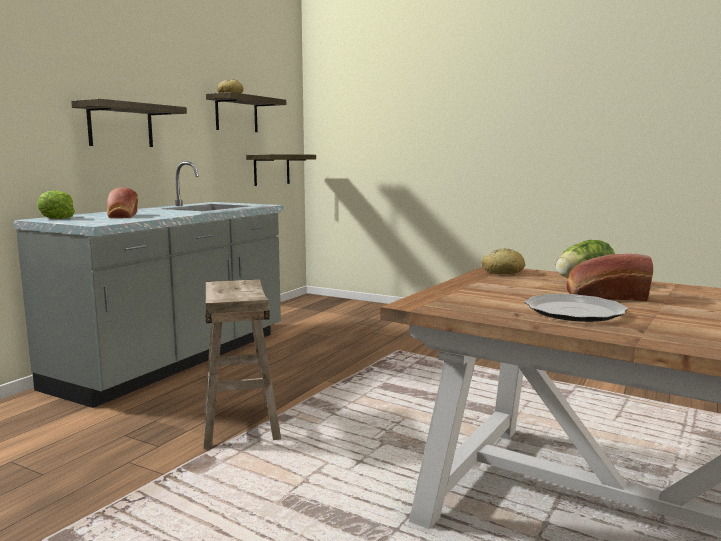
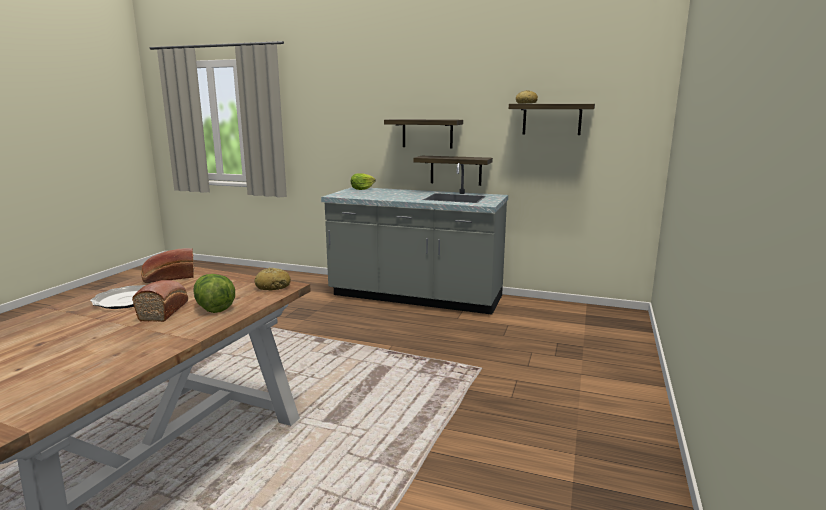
camera: 80 degrees right, 5 degrees up
bread [107,187,138,218] -> bread moved to [141,248,194,283]
beige stool [203,279,281,449] -> none
shelf [246,154,316,186] -> shelf moved to [413,156,493,186]

